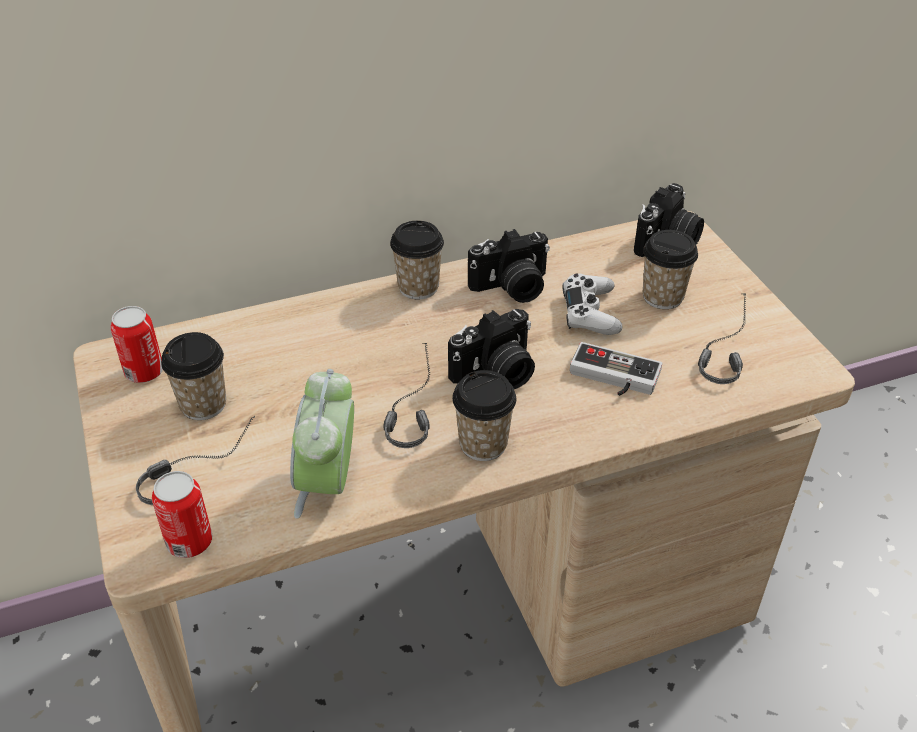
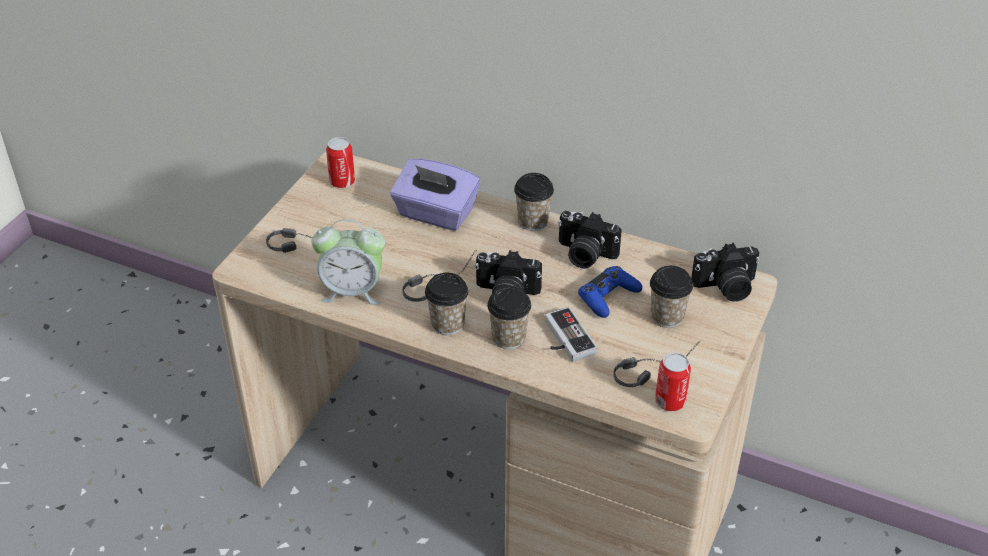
camera: 45 degrees right, 0 degrees up
can [152,471,212,558] -> can moved to [655,353,691,411]
cup [161,332,226,420] -> cup moved to [487,286,531,349]
alarm clock [290,369,354,519] -> alarm clock turned 135 degrees counterclockwise [311,219,385,304]
white game controller [562,273,623,335] -> blue game controller [578,266,643,318]
none -> purple tissue box [390,159,480,231]

